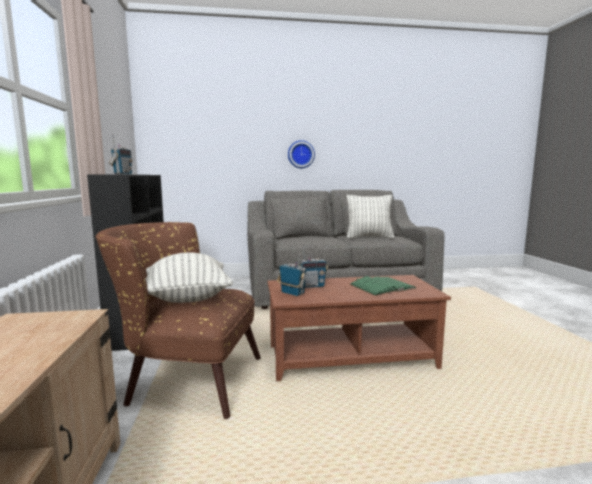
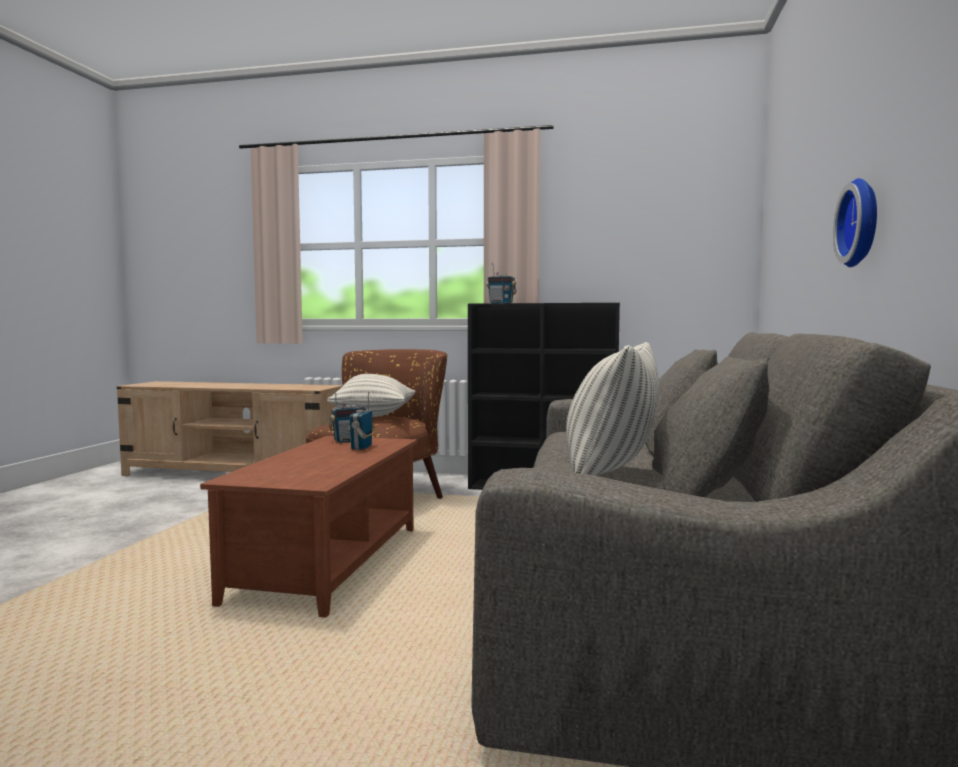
camera: 110 degrees right, 5 degrees down
green book [349,276,417,296] -> none

